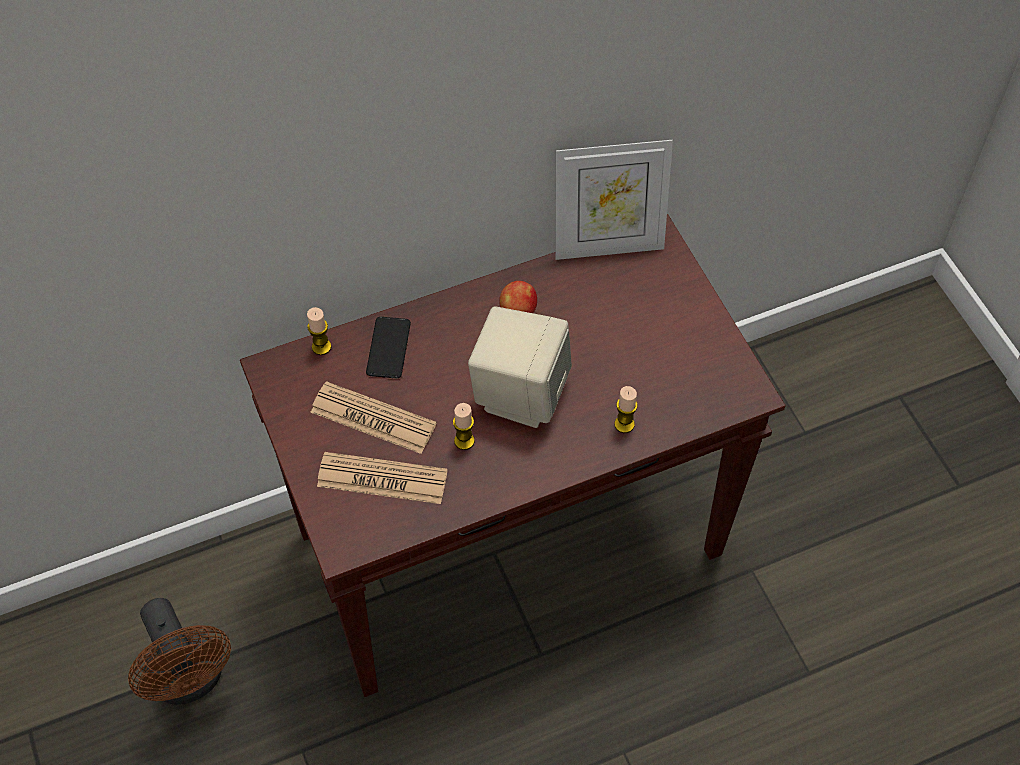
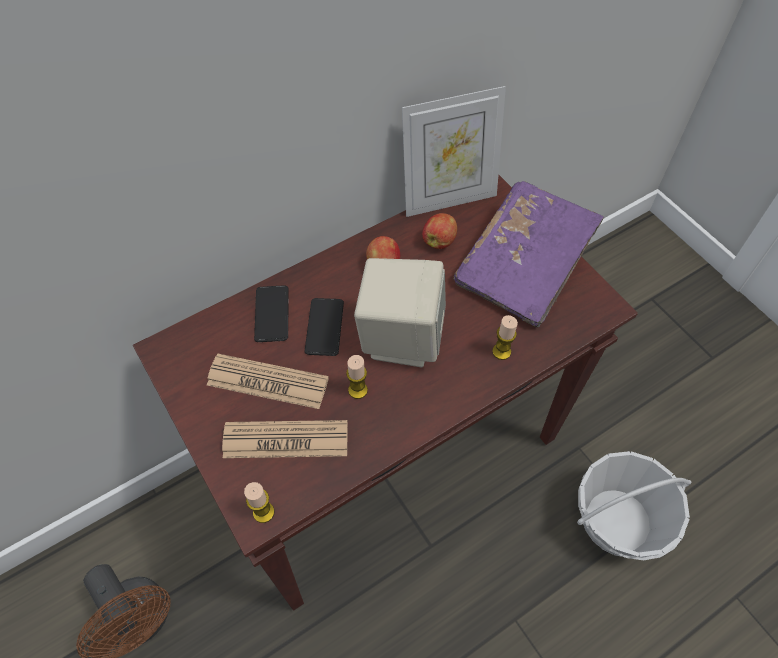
camera: 10 degrees left, 0 degrees up
candle [307,307,331,355] -> candle moved to [244,482,275,523]
none -> phone [304,298,344,356]
none -> apple [422,213,457,249]
none -> purple book [453,181,604,328]
none -> basket [577,451,692,560]

